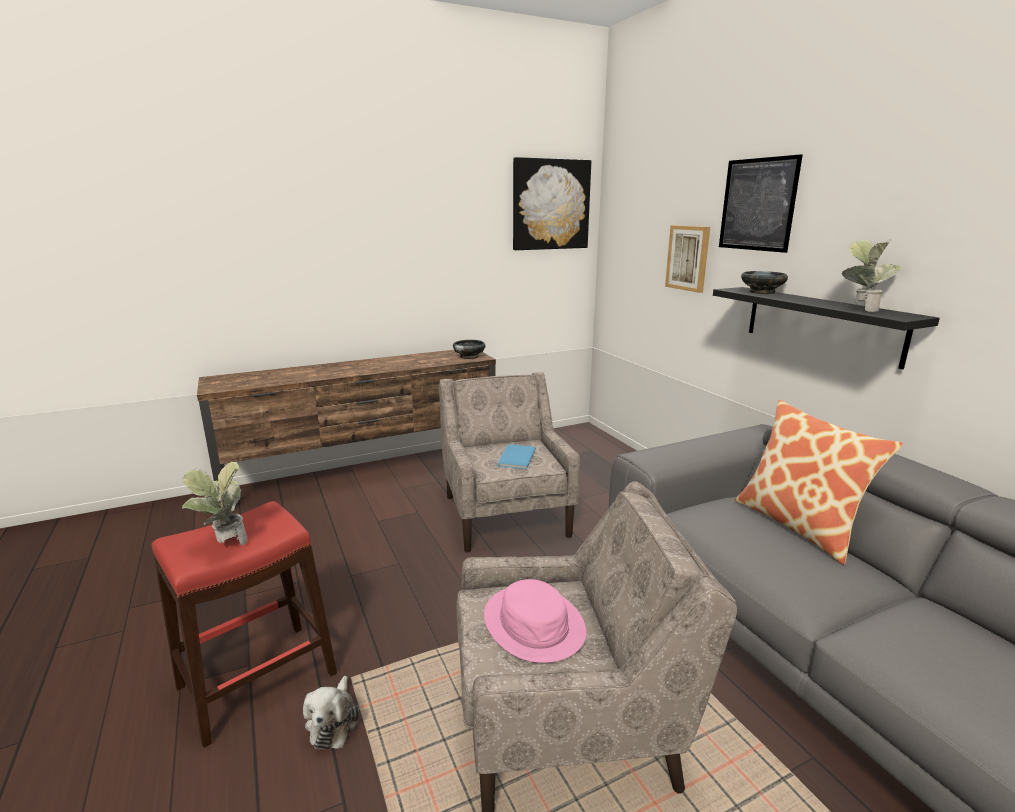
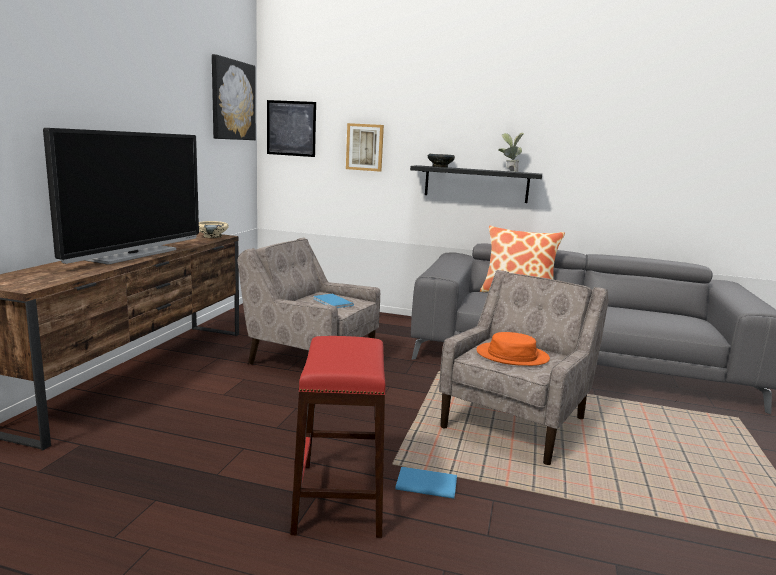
camera: 50 degrees left, 5 degrees down
potted plant [182,462,247,545] -> none
plush toy [303,676,359,750] -> blue book [395,467,457,499]
black bowl [453,340,486,359] -> beige bowl [199,221,229,238]
pink hat [484,579,587,663] -> orange hat [476,332,550,366]
picture [719,154,803,253] -> picture moved to [267,100,316,157]
none -> television [43,128,199,265]

